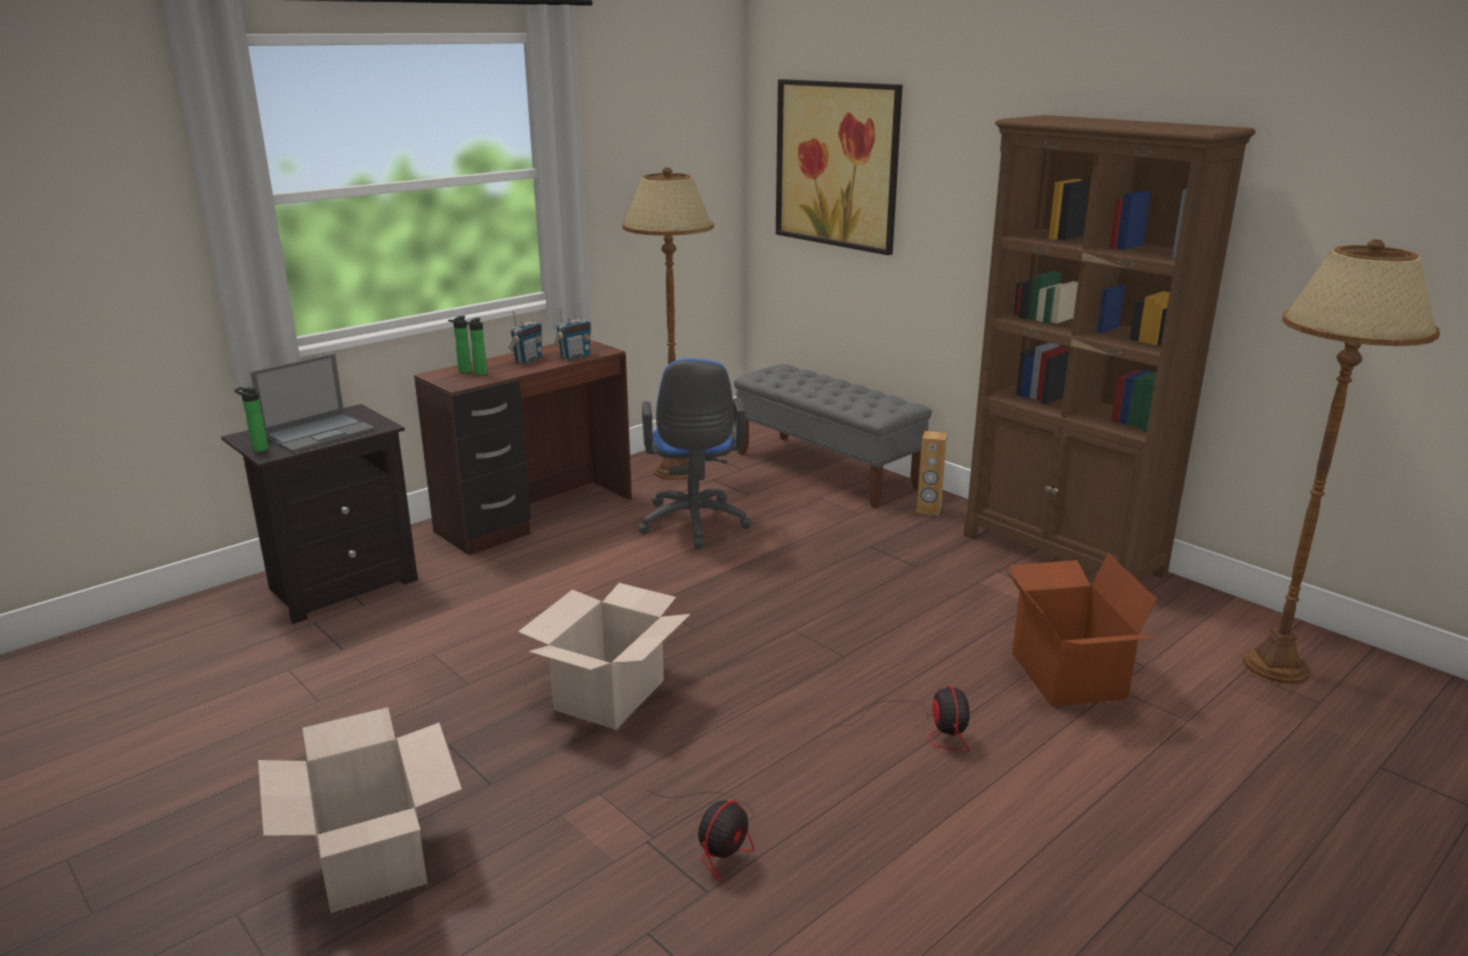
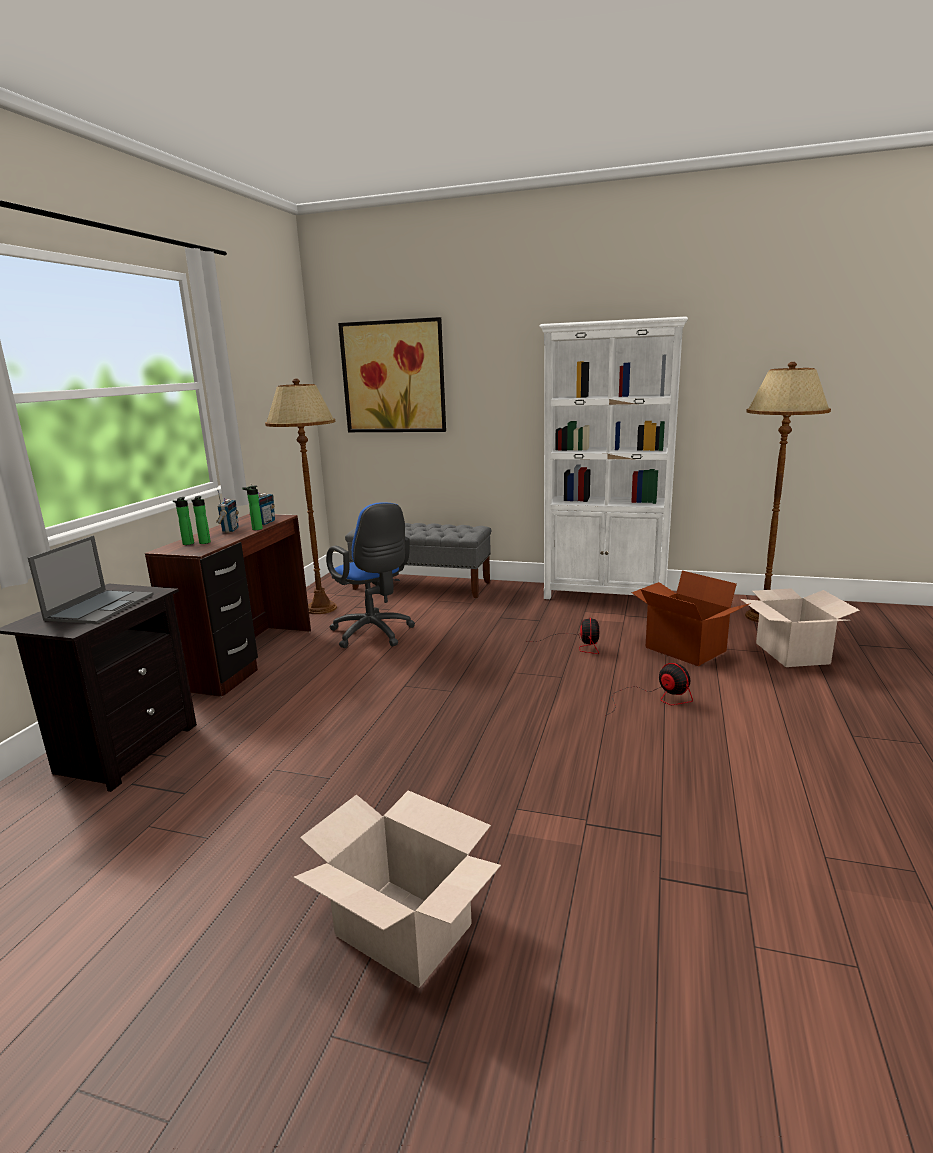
camera: 30 degrees left, 5 degrees down
bottle [234,387,268,452] -> bottle moved to [242,486,263,530]
cardboard box [518,583,691,730] -> cardboard box moved to [740,588,860,667]
fan [648,790,754,882] -> fan moved to [535,617,599,654]
brown speaker [916,431,947,516] -> none
brown bookcase [964,115,1256,581] -> white bookcase [540,316,688,599]

